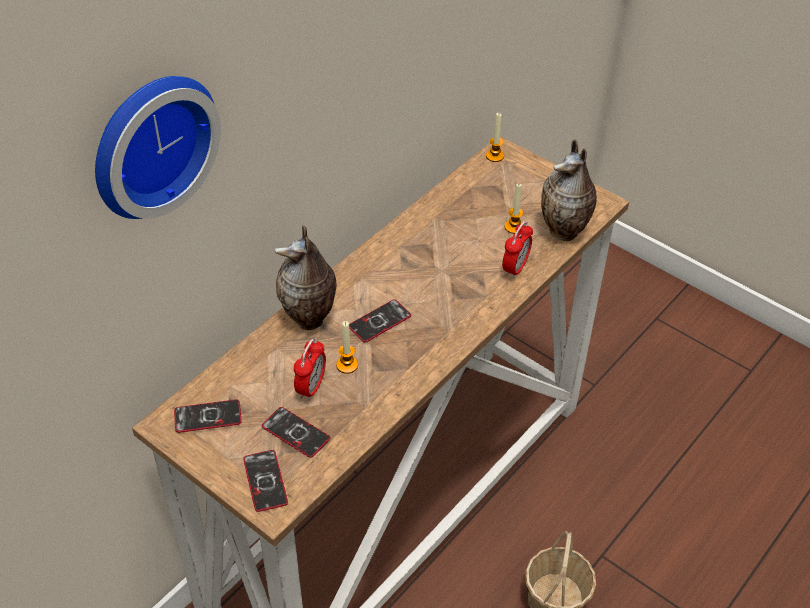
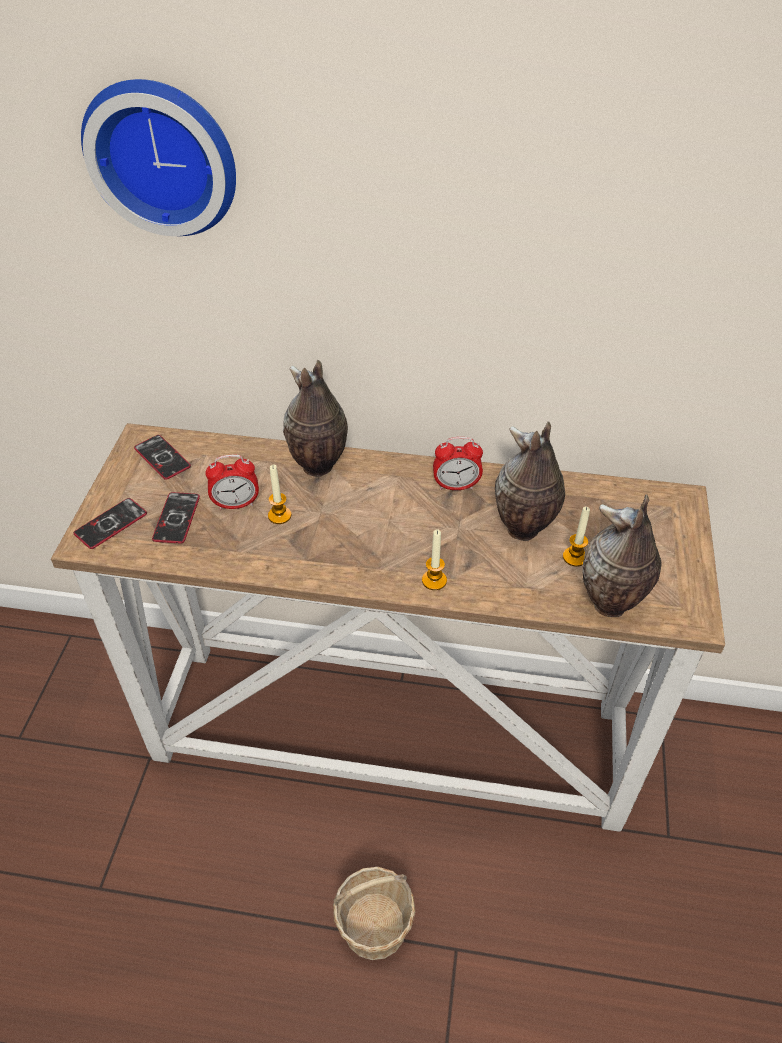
camera: 60 degrees right, 0 degrees up
phone [349,299,411,343] -> none
candle [486,113,504,162] -> candle moved to [422,529,447,590]
alarm clock [502,221,533,279] -> alarm clock moved to [433,437,483,490]
none -> vase [495,421,565,541]

